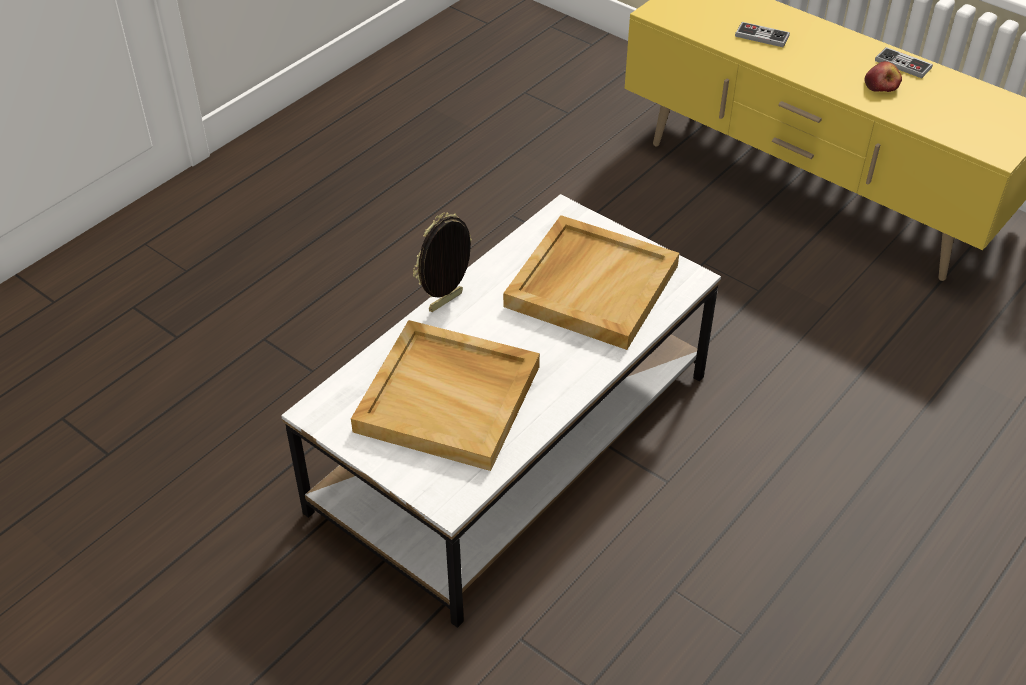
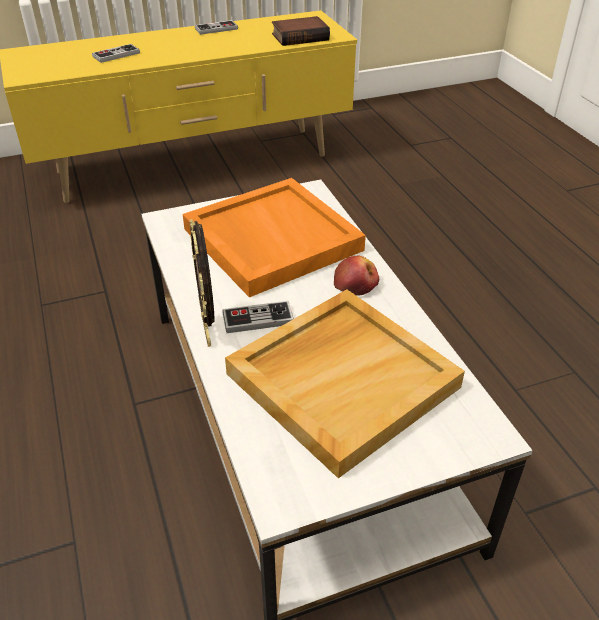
camera: 60 degrees left, 5 degrees down
beige tray [503,215,679,350] -> orange tray [183,178,366,298]
apple [864,61,902,92] -> apple moved to [334,256,379,296]
none -> game controller [222,301,294,333]
none -> book [272,16,330,46]

